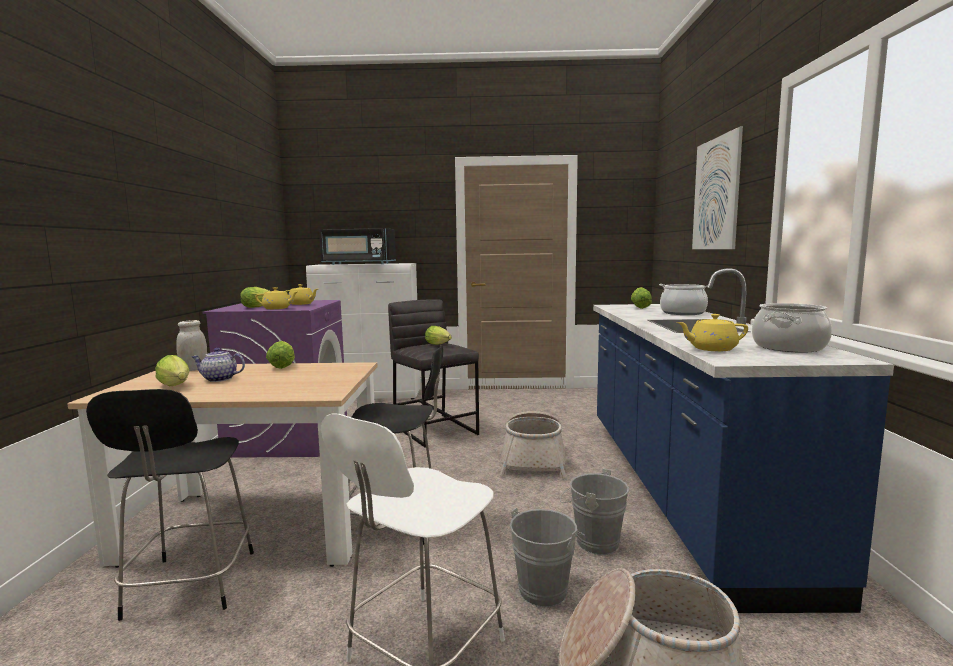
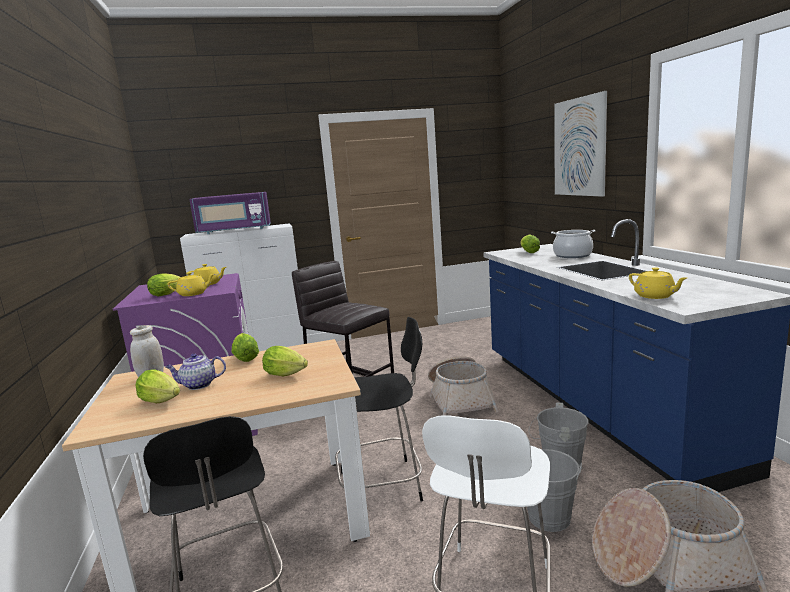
camera: 15 degrees left, 5 degrees up
black microwave [319,228,396,265] -> purple microwave [189,192,271,234]
lettuce [425,326,452,345] -> lettuce moved to [262,346,308,376]
yellow teapot [677,314,748,351] -> yellow teapot turned 105 degrees counterclockwise [629,267,687,299]
cooking pot [752,303,832,353] -> none

